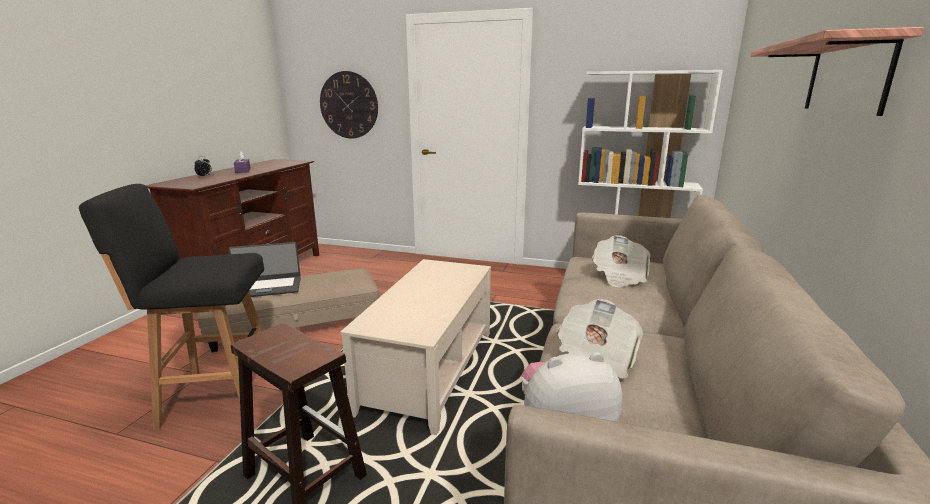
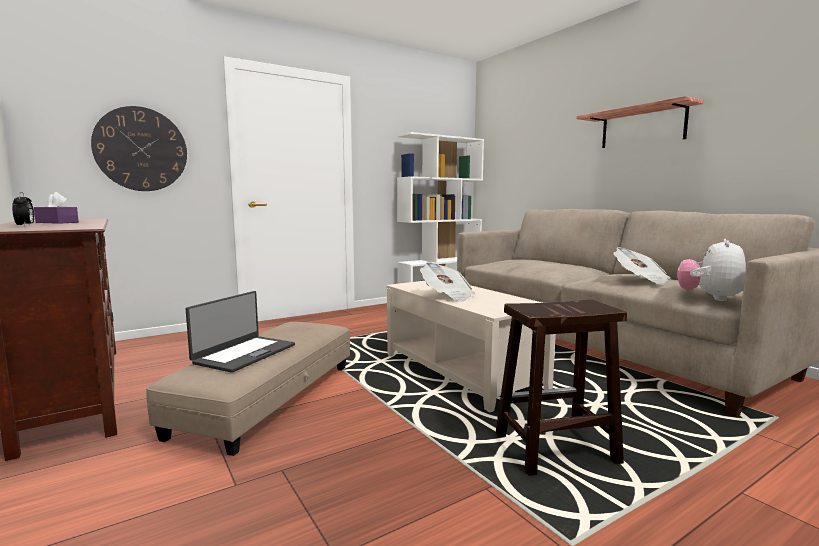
camera: 50 degrees left, 10 degrees down
black stool [79,184,264,430] -> none
newspaper [592,235,651,287] -> newspaper moved to [420,262,475,302]

